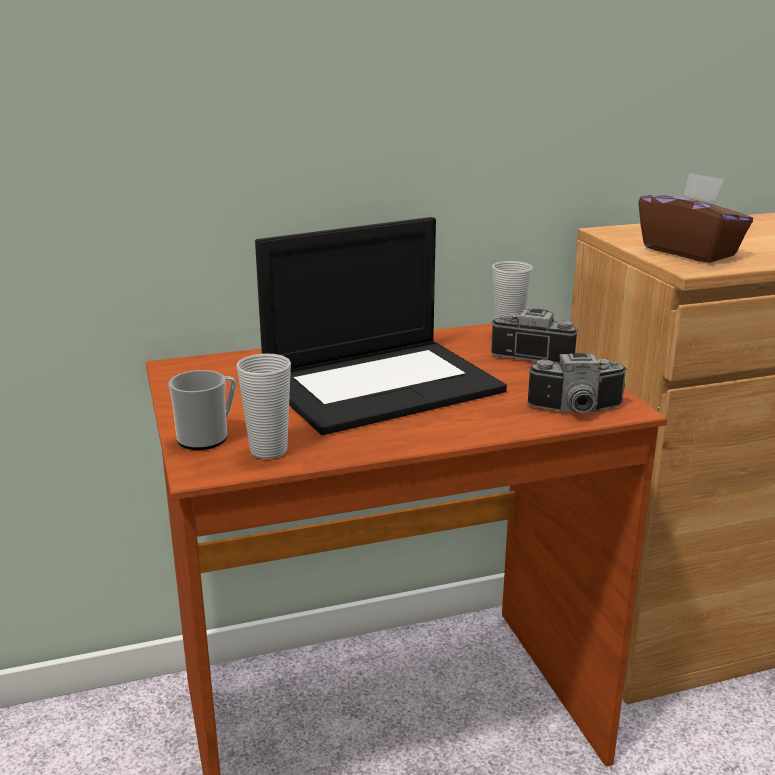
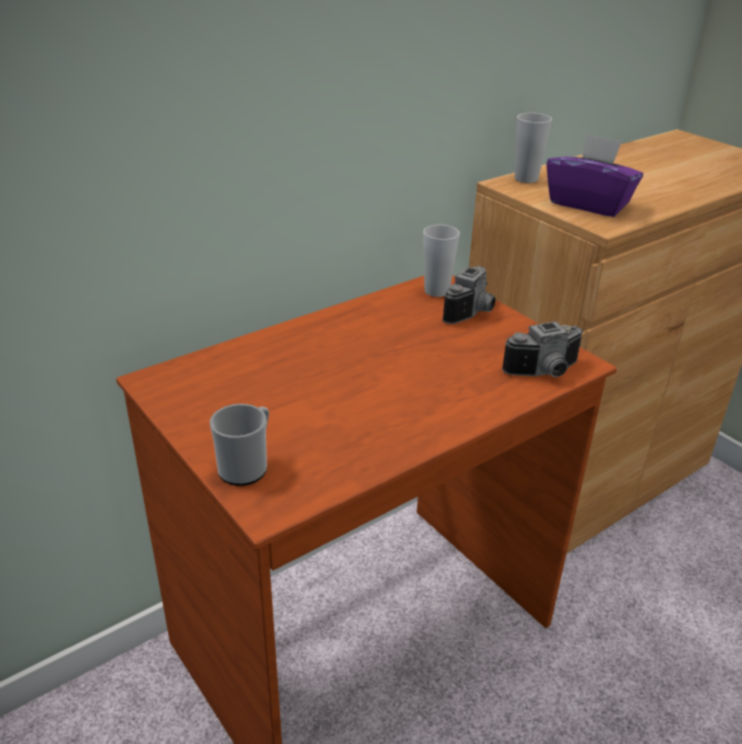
camera: 20 degrees left, 10 degrees up
cup [236,353,291,459] -> cup moved to [515,113,552,183]
laptop [255,217,507,435] -> none
camera [491,309,579,363] -> camera turned 120 degrees clockwise [442,266,496,324]
brown tissue box [638,172,753,263] -> purple tissue box [546,134,643,217]

